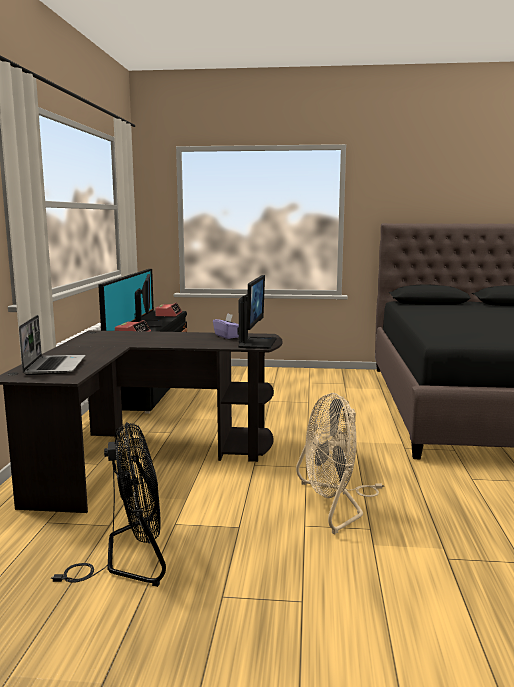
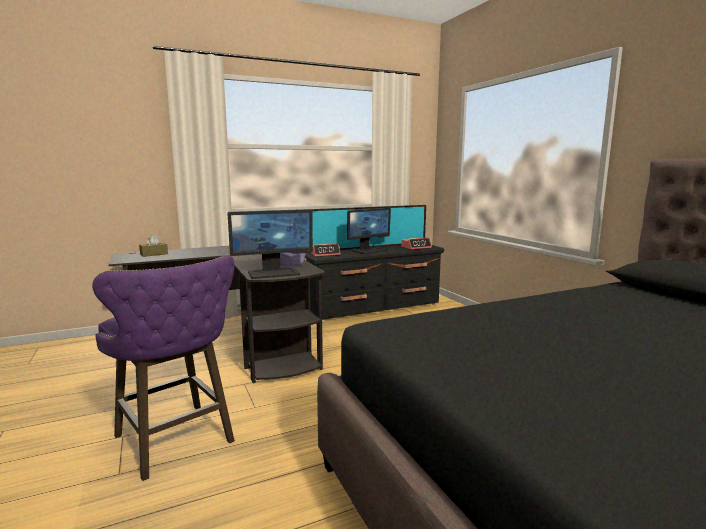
camera: 60 degrees right, 0 degrees up
laptop [19,315,85,375] -> brown tissue box [139,235,168,257]
black fan [50,422,166,587] -> none
beige fan [296,393,383,534] -> purple stool [92,255,235,481]

